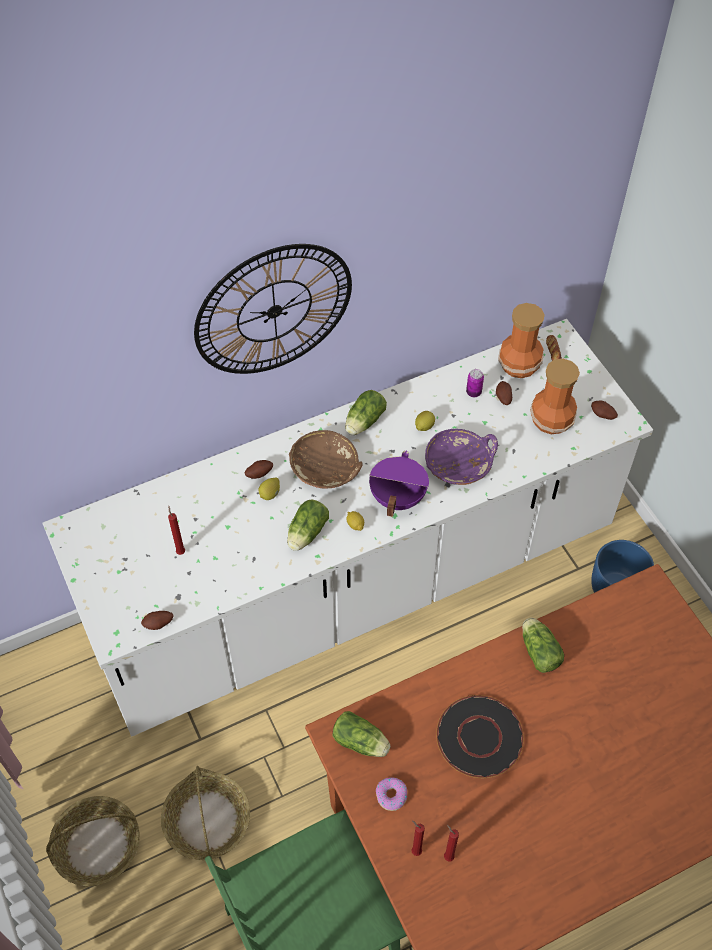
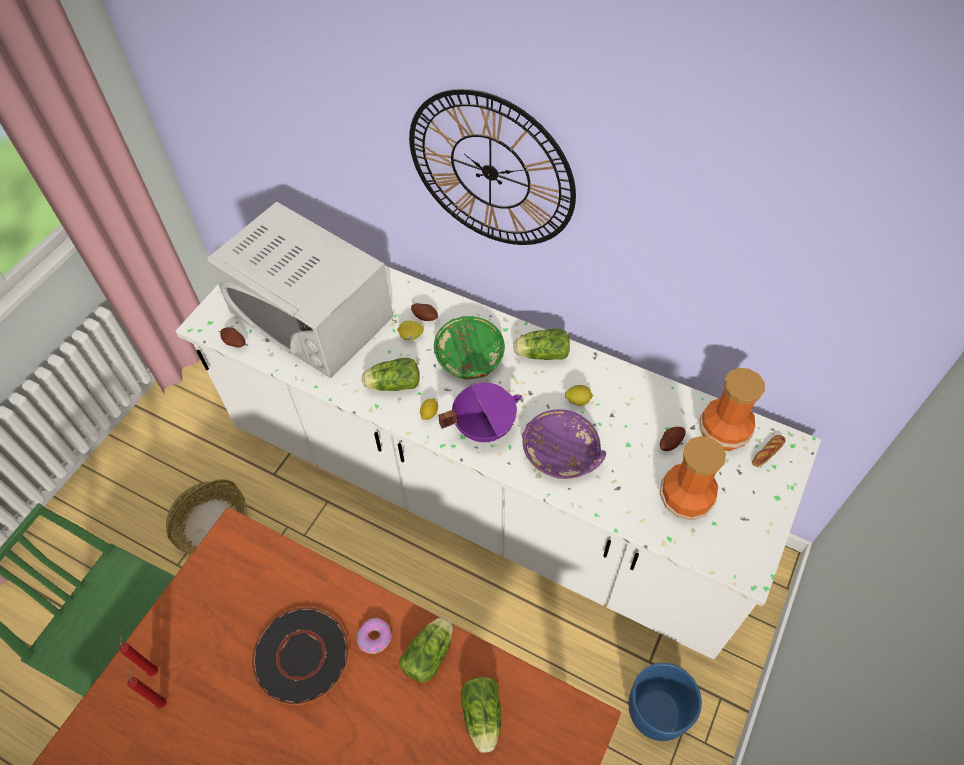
camera: 55 degrees right, 0 degrees up
basket [46,796,139,886] -> none
red candle [168,506,185,555] -> white microwave [207,202,393,378]
brown bowl [289,430,363,489] -> green bowl [434,316,505,380]
lettuce [333,711,391,757] -> lettuce moved to [461,677,501,753]
donut [376,777,407,811] -> donut moved to [357,618,392,654]
can [466,369,484,397] -> none
potato [591,401,618,420] -> none

